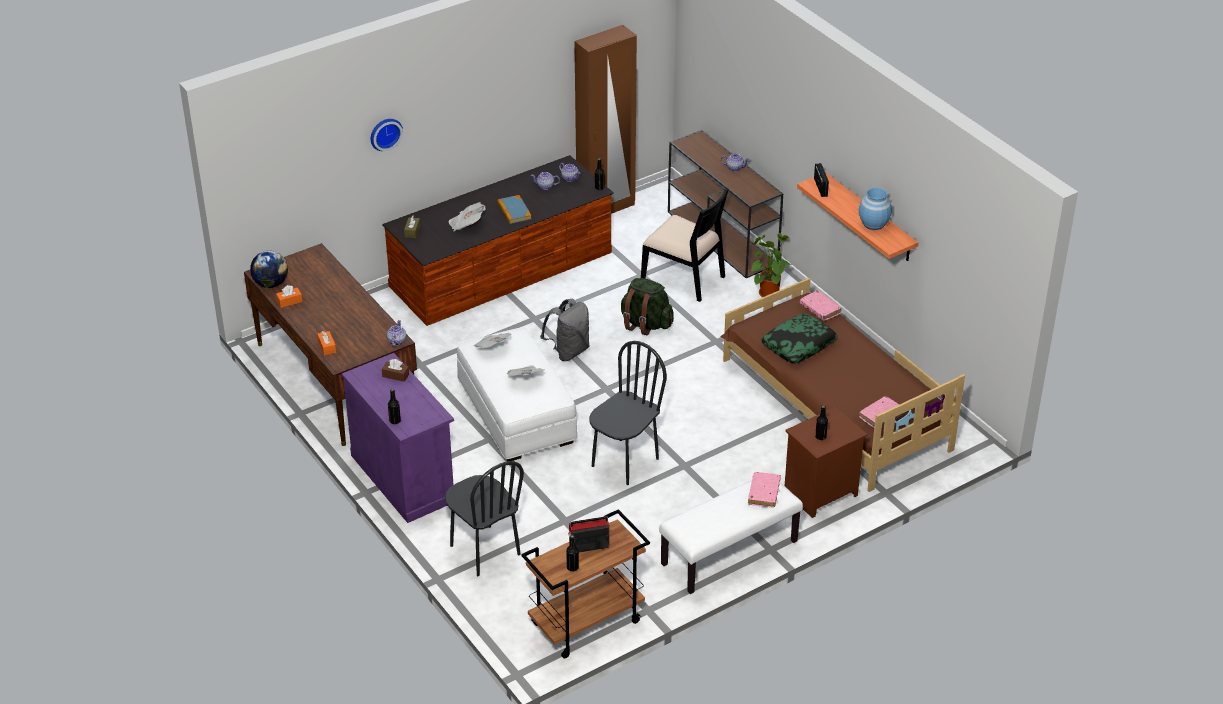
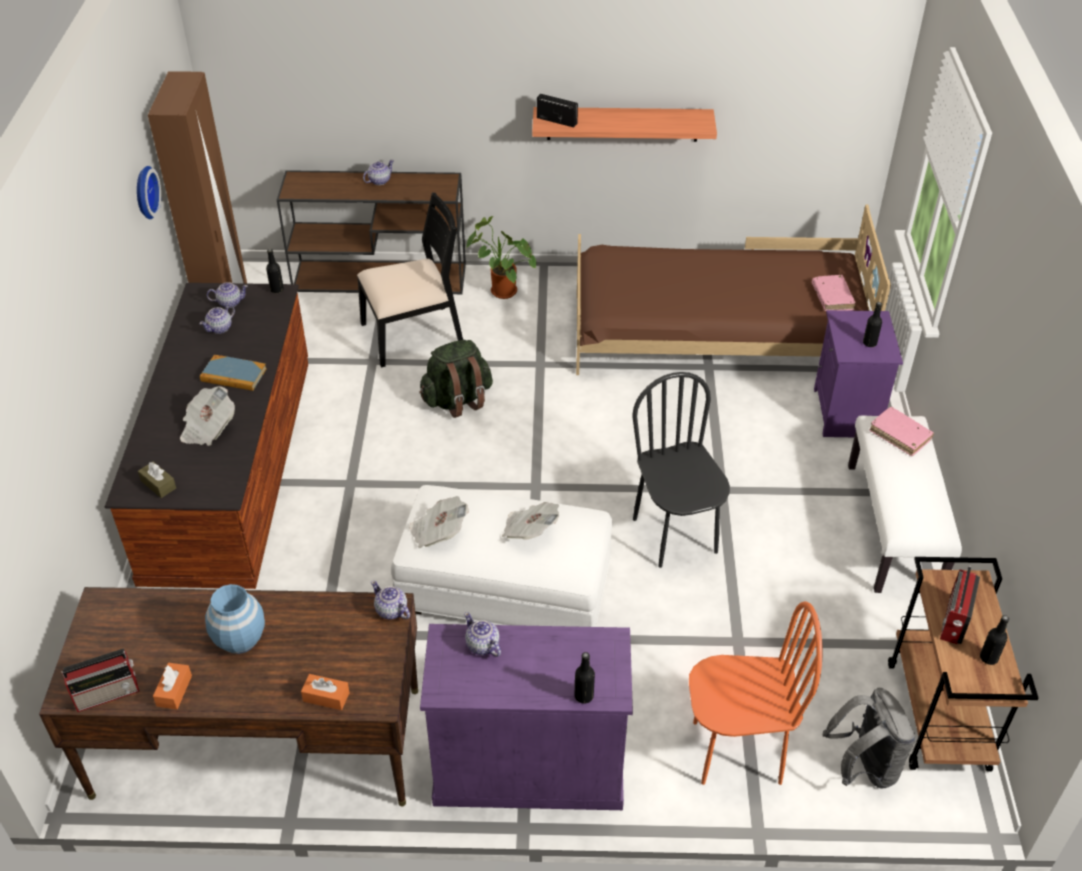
camera: 55 degrees left, 5 degrees up
globe [250,251,288,288] -> radio [62,648,139,712]
wall clock [371,119,403,151] -> wall clock moved to [137,166,161,219]
brown tissue box [382,359,409,382] -> teapot [464,612,501,657]
black chair [445,461,524,576] -> orange chair [689,601,823,785]
grey backpack [540,298,589,361] -> grey backpack moved to [823,688,916,788]
pillow [761,314,838,363] -> none
brown nightstand [785,407,868,518] -> purple nightstand [814,310,903,437]
pink book [800,290,841,321] -> none
blue vase [859,187,892,230] -> blue vase moved to [205,584,265,654]

